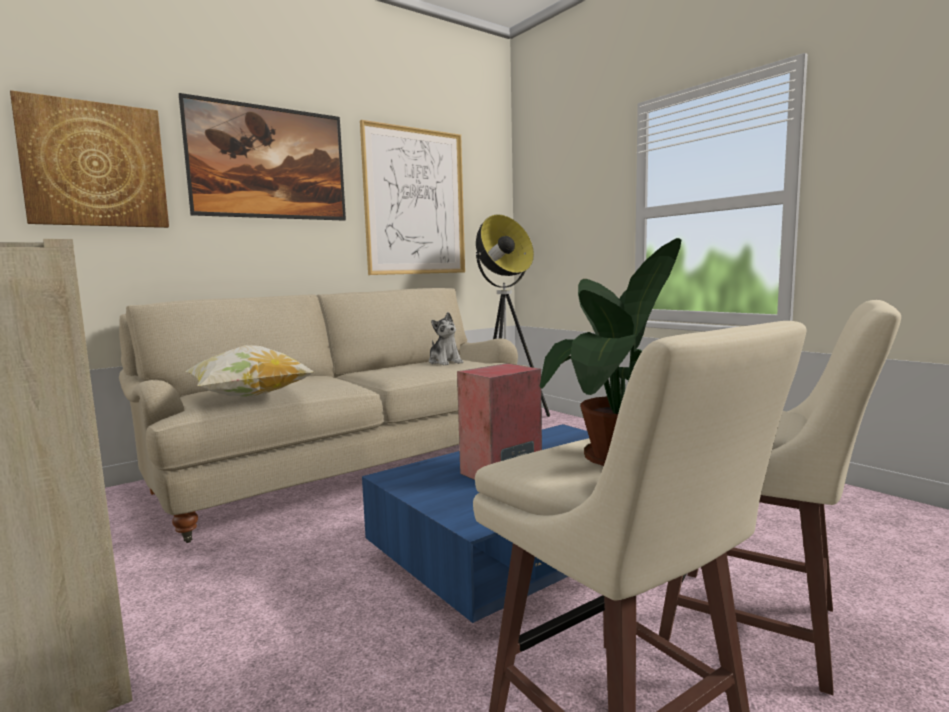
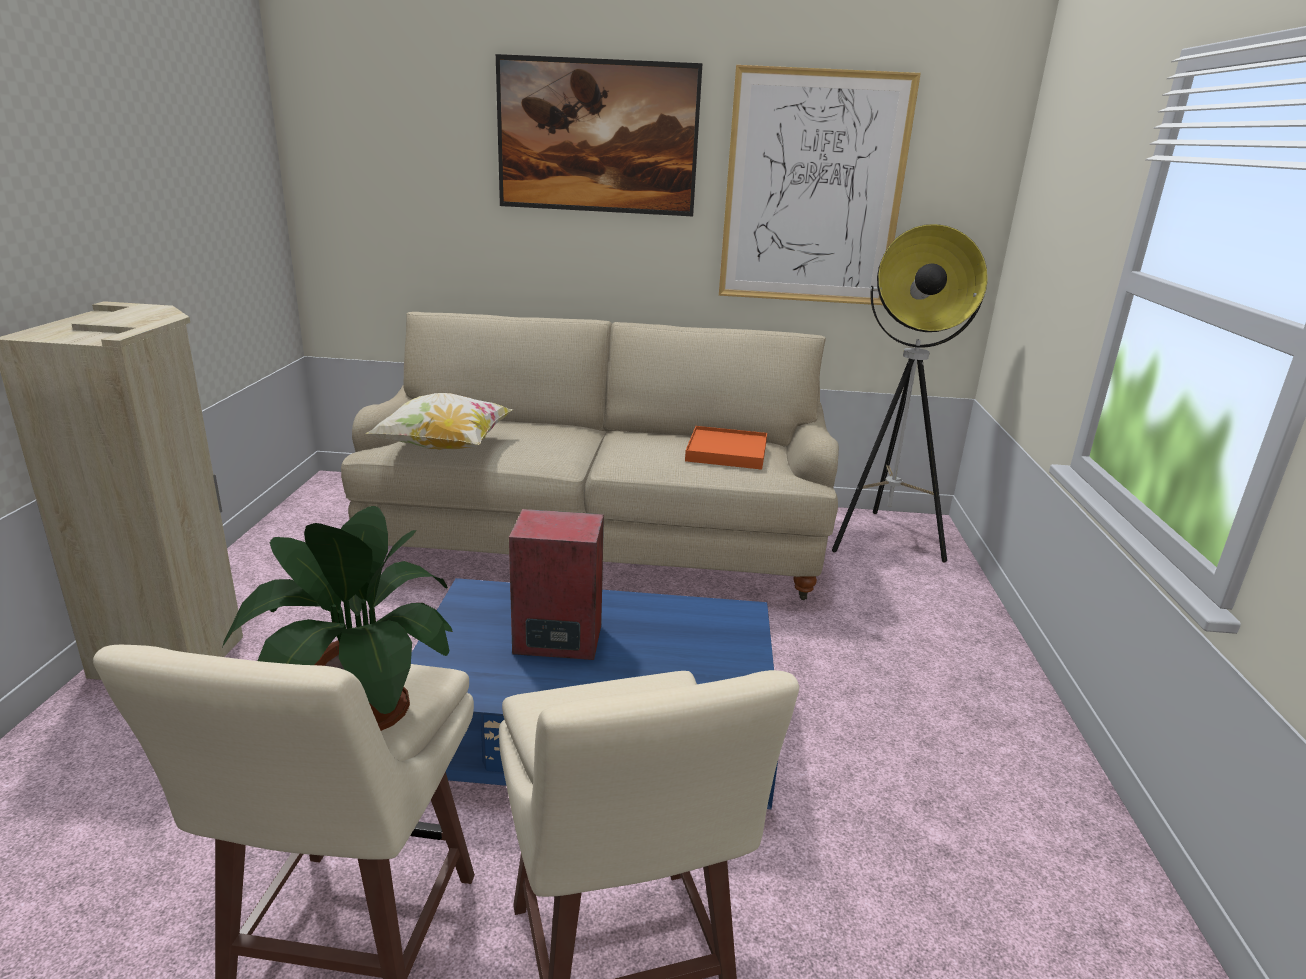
camera: 40 degrees right, 15 degrees up
picture [10,90,169,228] -> none
plush toy [429,312,463,365] -> orange tray [685,426,767,470]

